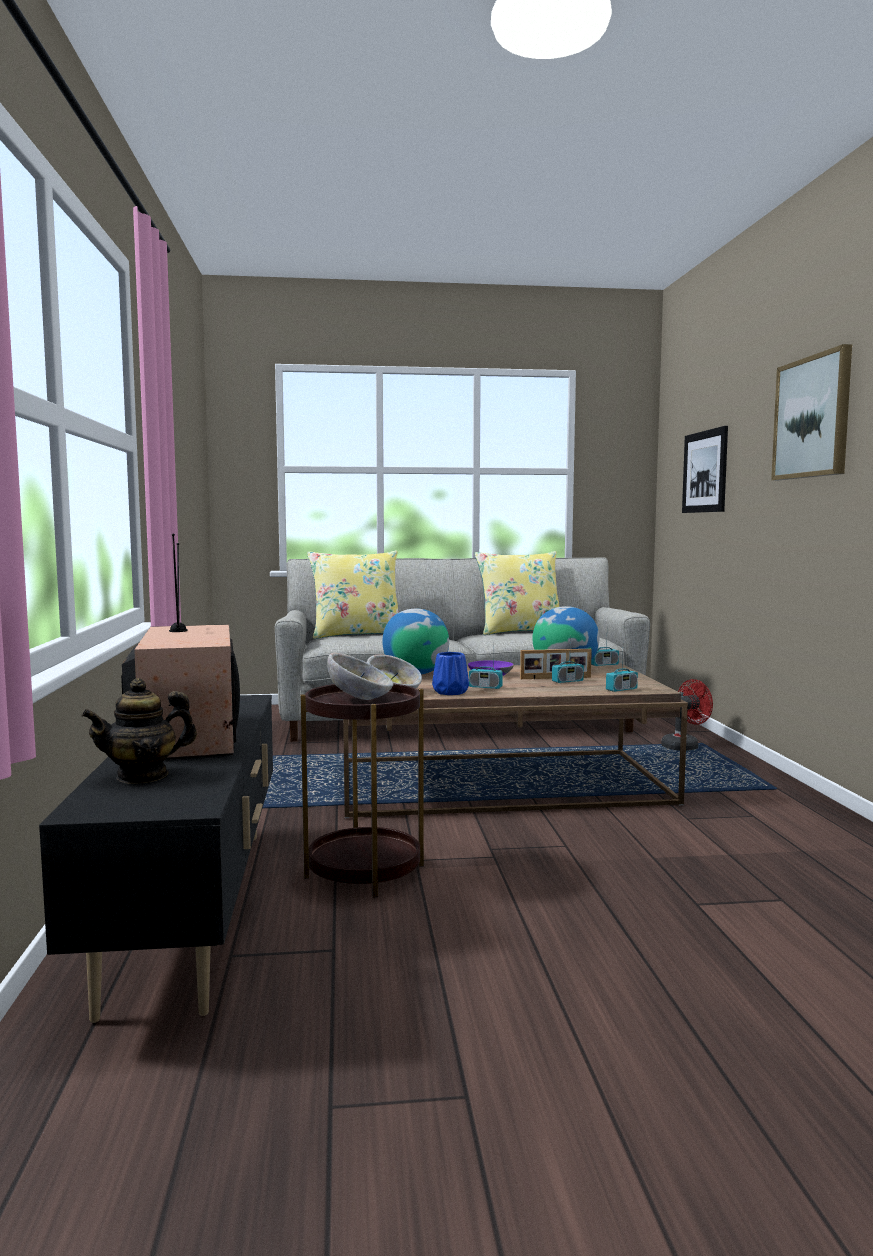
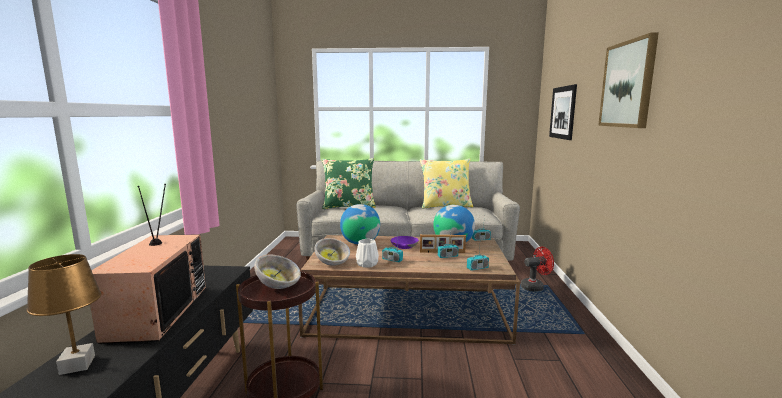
camera: 10 degrees right, 5 degrees up
teapot [81,678,197,784] -> brown table lamp [26,254,102,375]
yellow pillow [307,551,399,639] -> green pillow [322,158,376,209]
blue vase [432,652,469,695] -> white vase [356,239,379,268]

